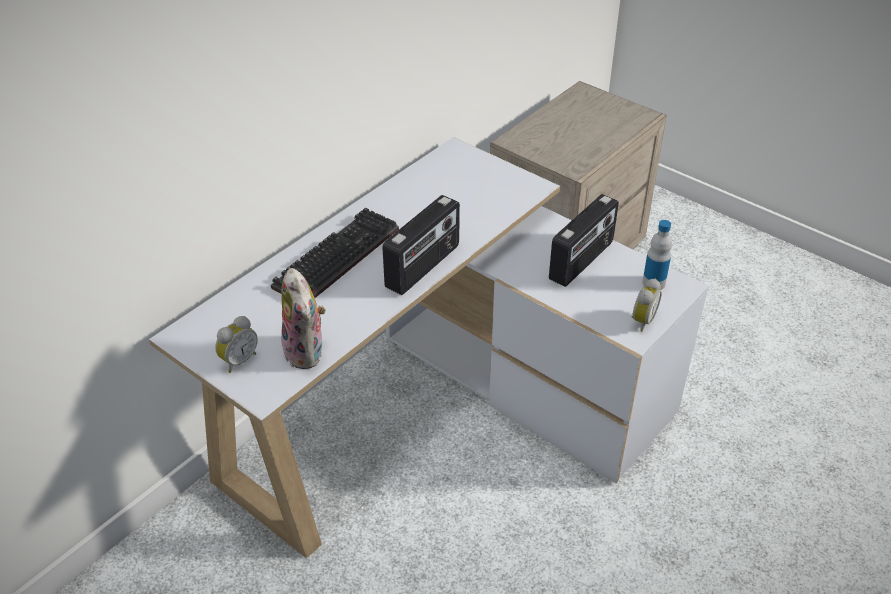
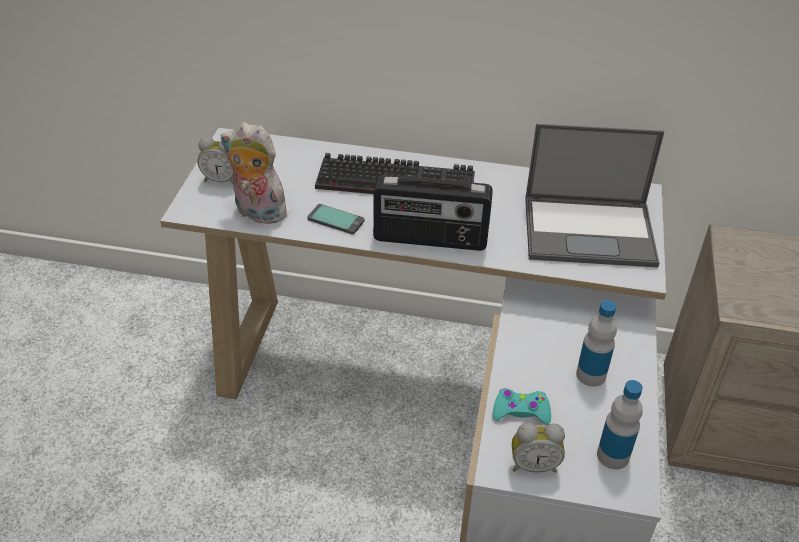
camera: 60 degrees right, 0 degrees up
plush toy [281,268,326,369] -> plush toy turned 75 degrees clockwise [220,122,287,224]
radio [549,194,619,287] -> bottle [576,300,617,387]
none -> phone [307,204,364,234]
none -> turquoise game controller [492,388,551,425]
none -> laptop [525,124,664,267]

